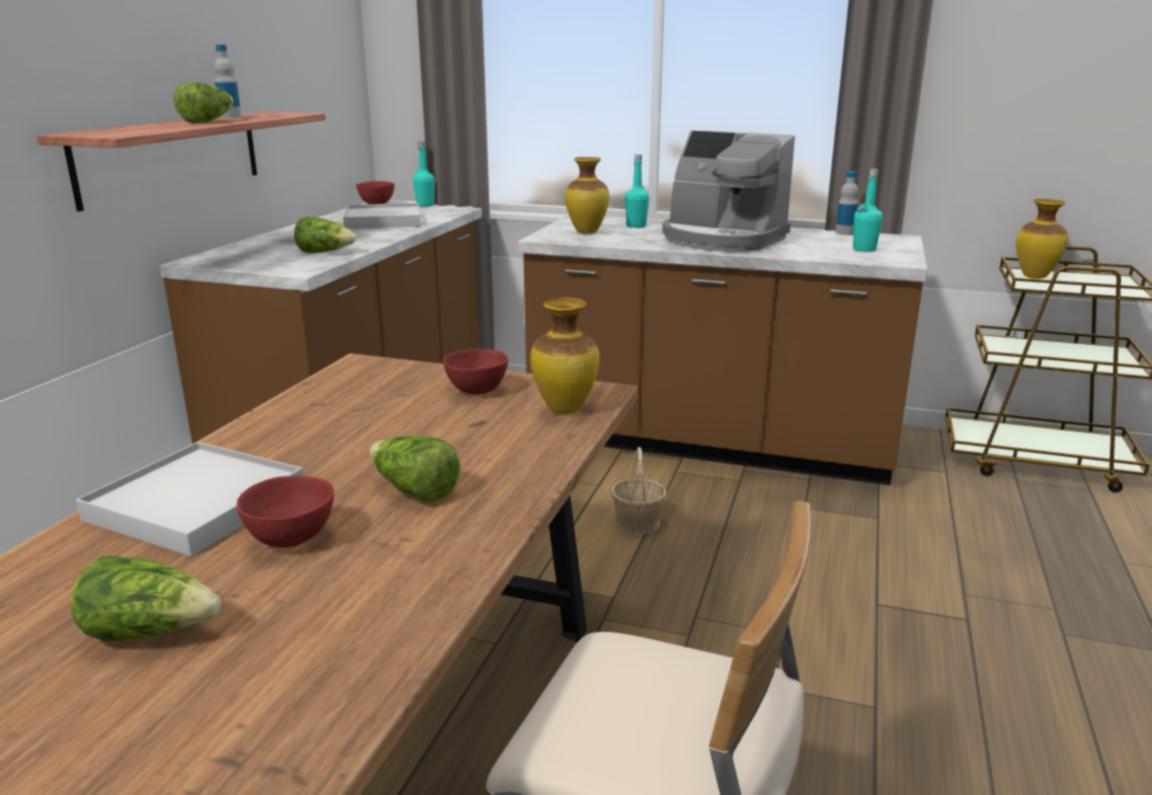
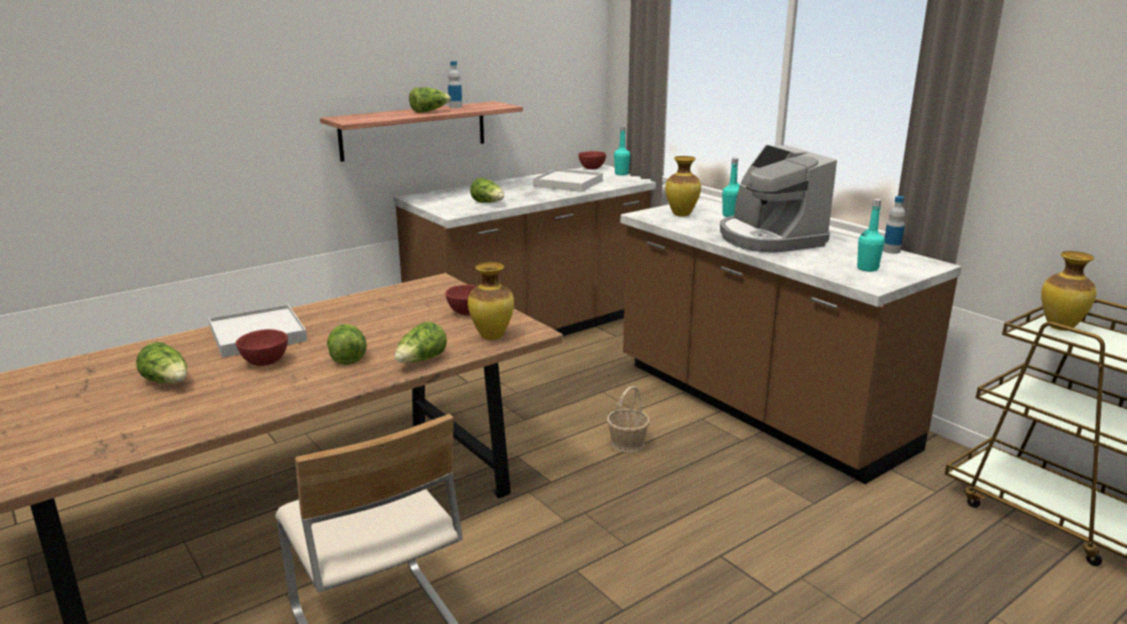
camera: 35 degrees right, 0 degrees up
none -> lettuce [395,322,447,363]

